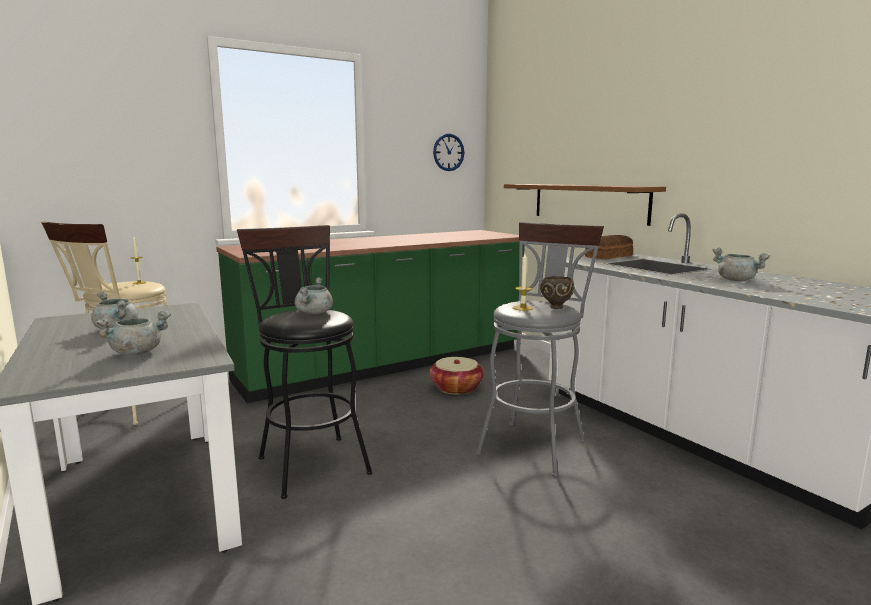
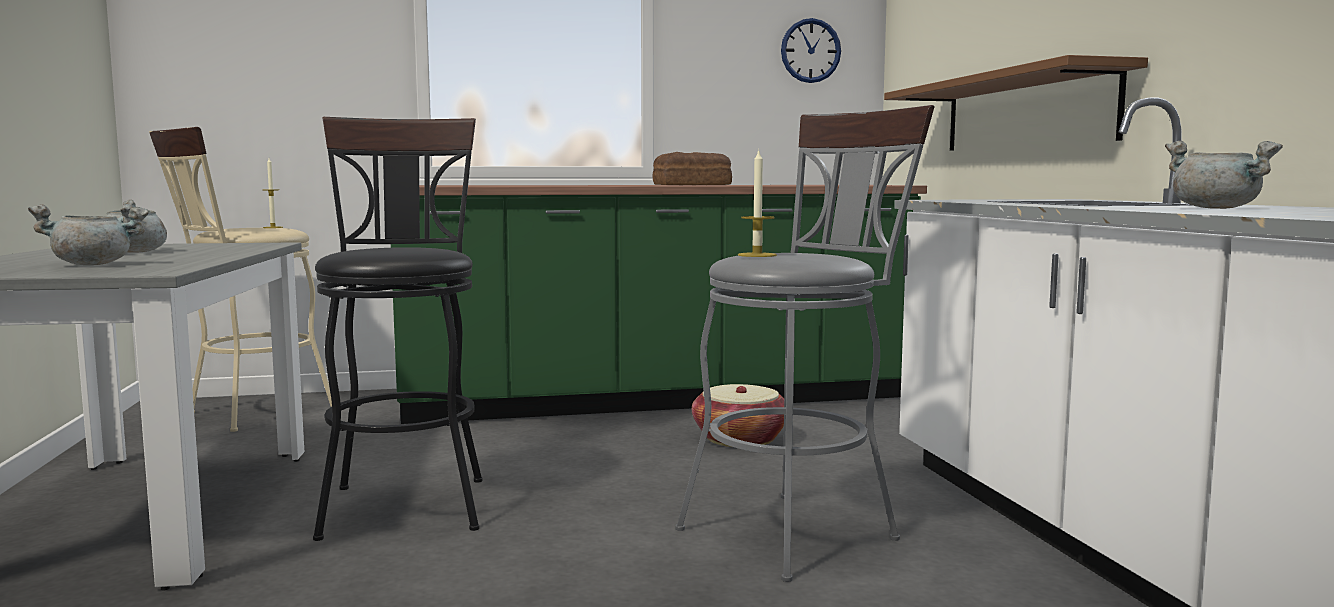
camera: 20 degrees right, 5 degrees down
grey cooking pot [295,278,333,314] -> none
brown bowl [540,276,574,309] -> none
bread [585,235,633,260] -> bread moved to [652,152,732,185]

